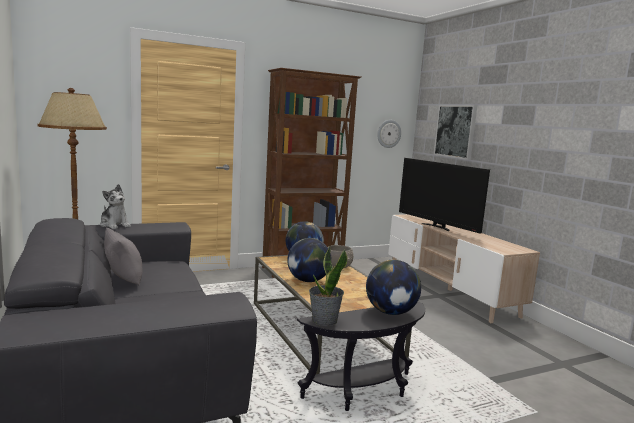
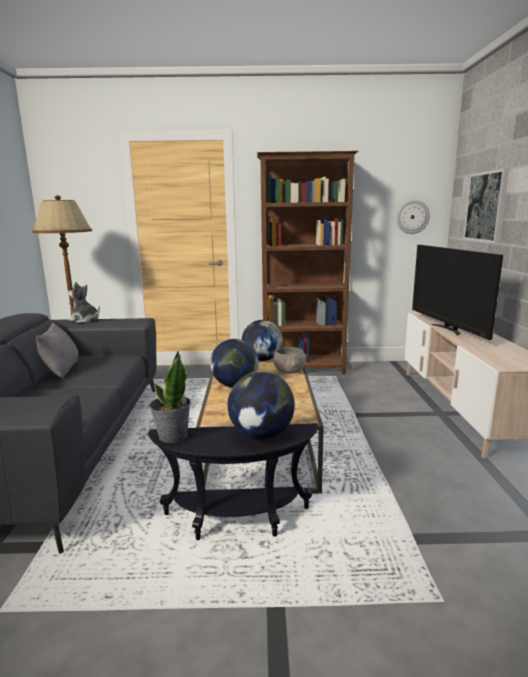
camera: 25 degrees right, 5 degrees up
plush toy [100,184,131,229] -> plush toy turned 135 degrees clockwise [68,282,100,323]

